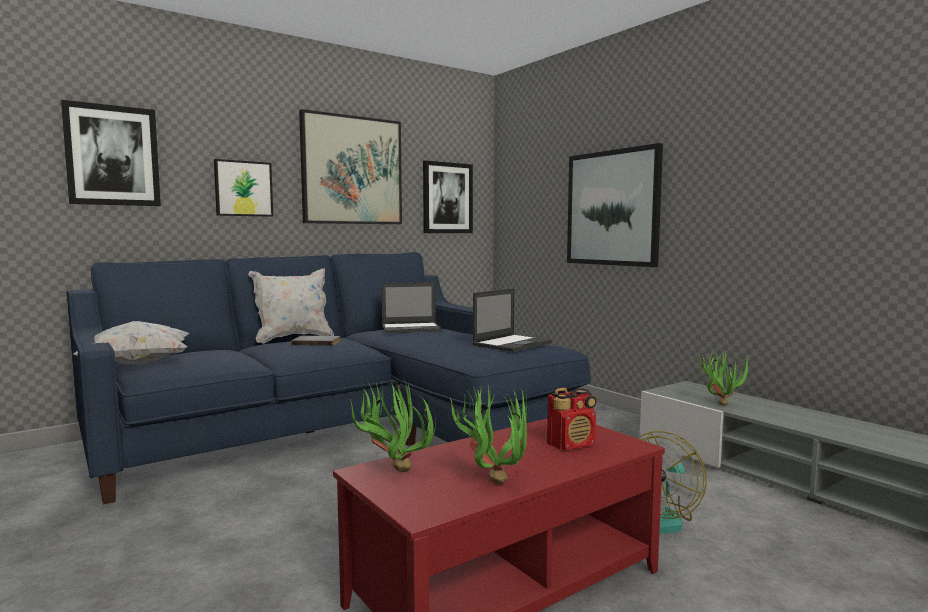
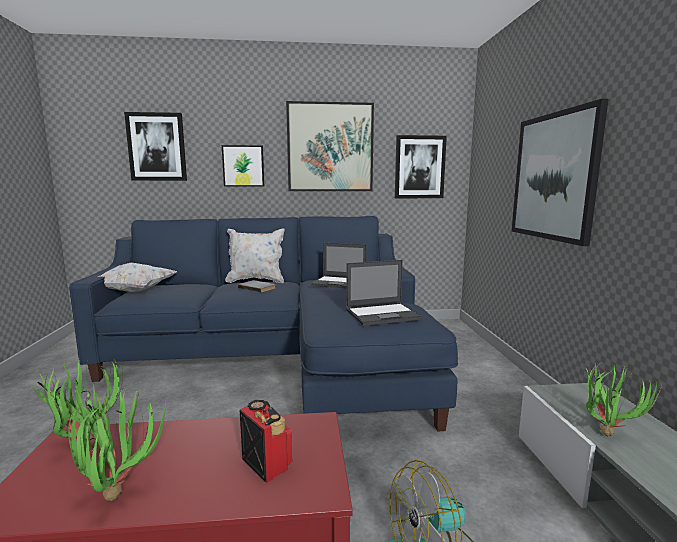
camera: 30 degrees right, 5 degrees up
radio [547,388,597,450] -> radio turned 135 degrees counterclockwise [240,400,292,483]

